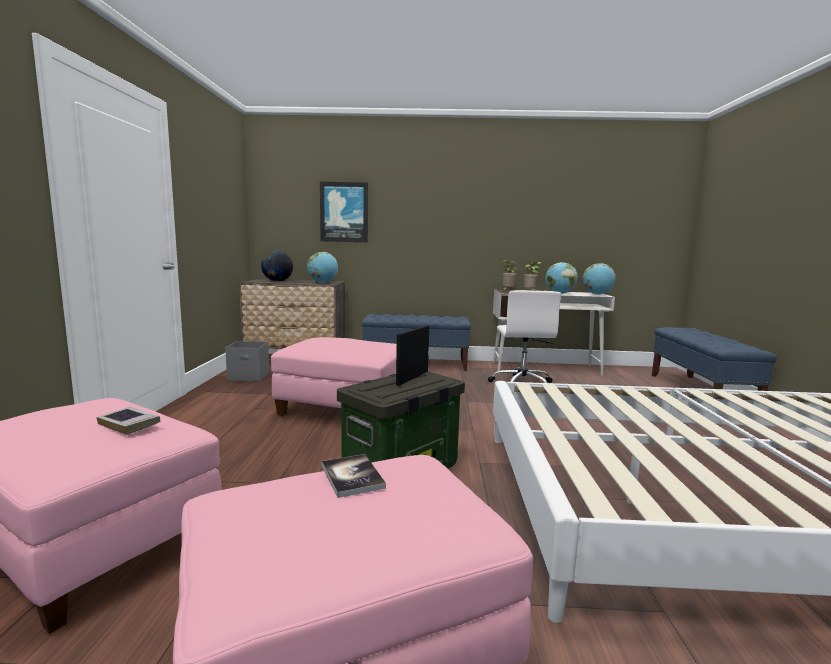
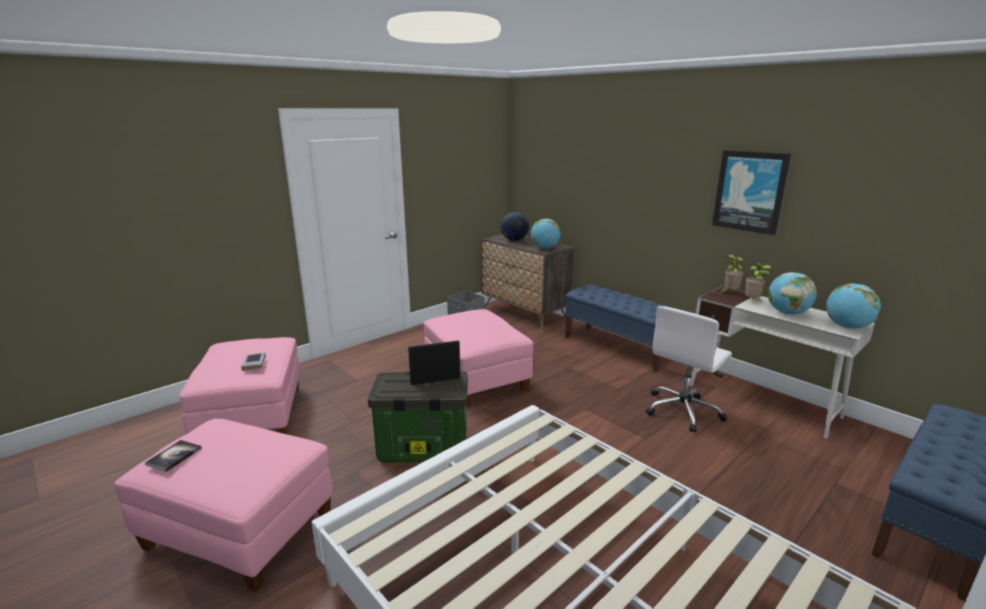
camera: 45 degrees right, 10 degrees up
picture [320,182,368,242] -> picture moved to [712,150,791,235]
book [322,454,386,498] -> book moved to [145,440,202,472]

